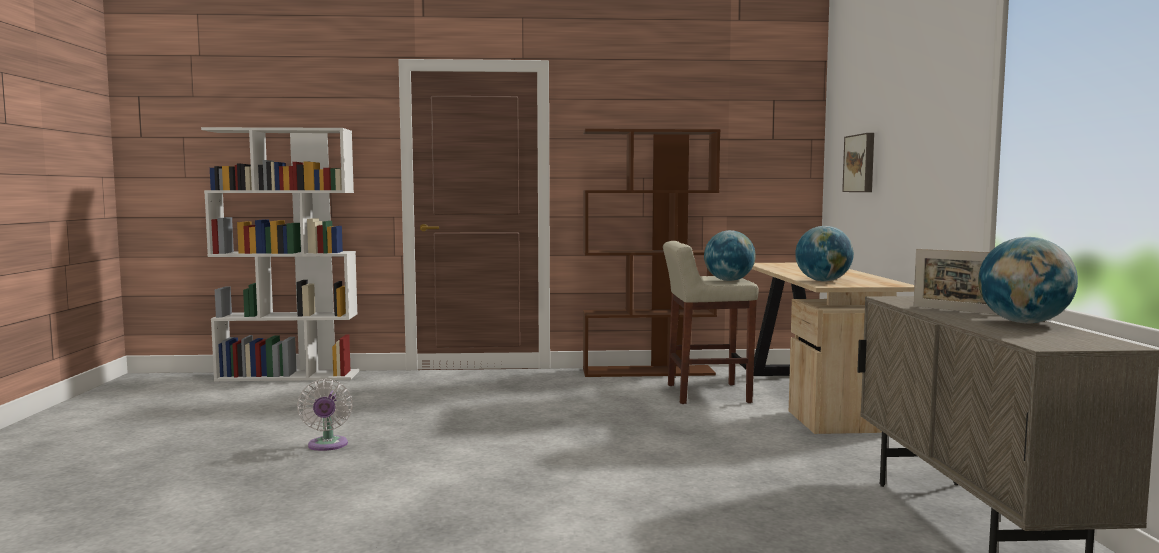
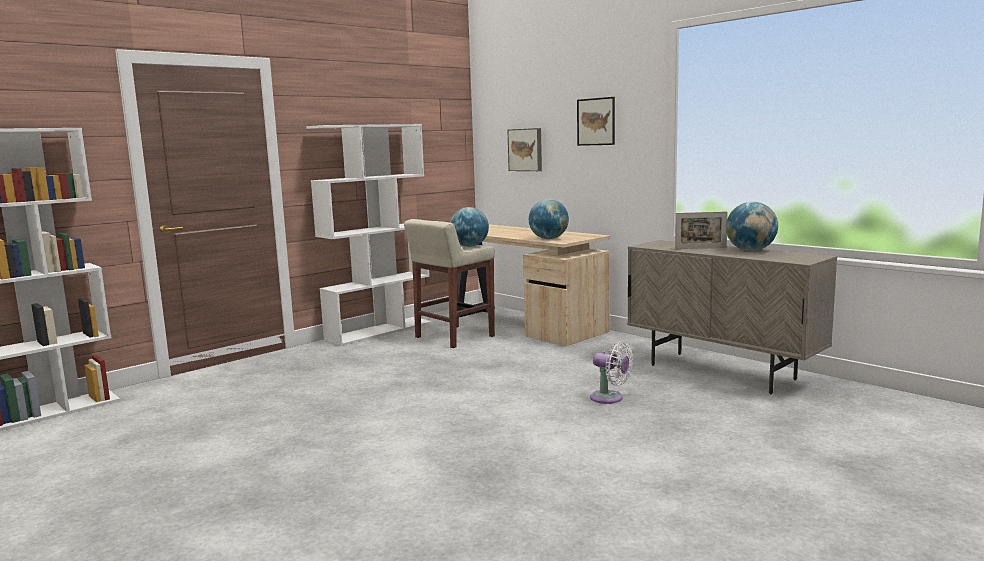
camera: 40 degrees left, 5 degrees up
white fan [297,379,353,451] -> white fan moved to [590,342,633,404]
brown bookcase [583,129,720,377] -> white bookcase [306,124,432,346]
none -> picture [577,97,615,146]

